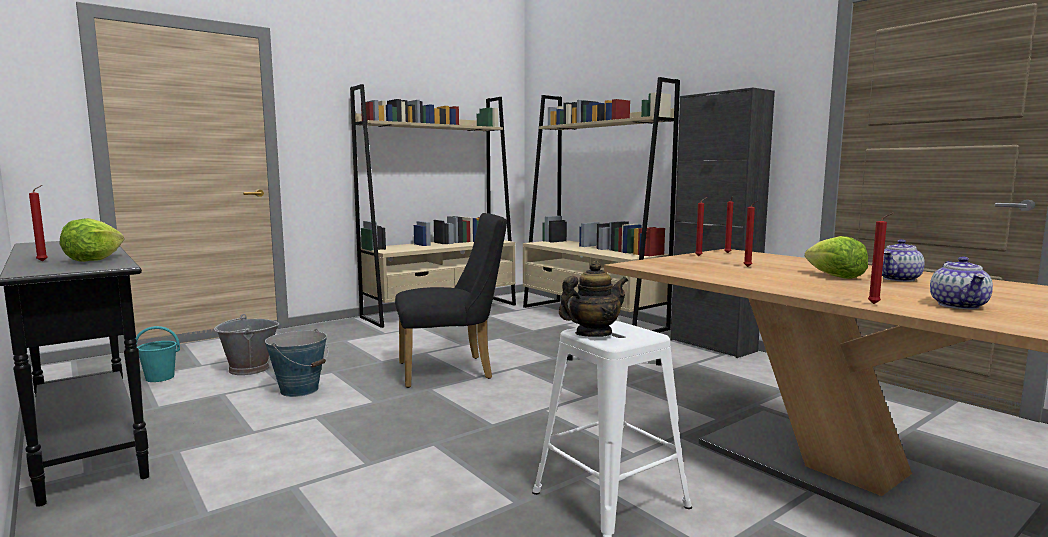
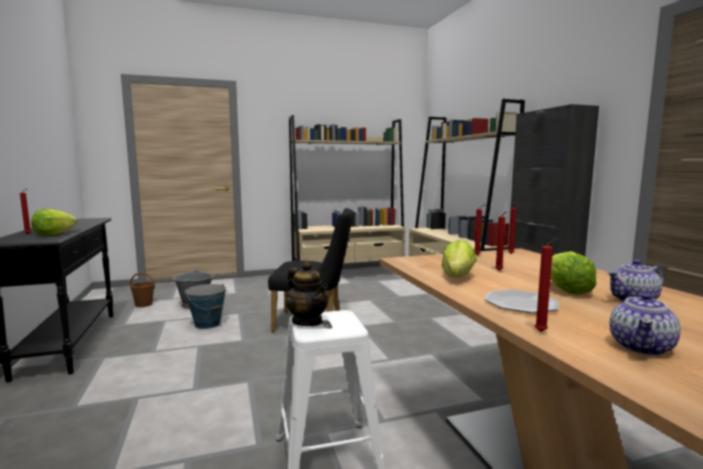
camera: 20 degrees right, 0 degrees up
turquoise bucket [135,326,180,382] -> brown bucket [130,273,155,307]
teapot [559,261,628,337] -> teapot turned 60 degrees clockwise [285,261,329,326]
none -> lettuce [442,240,476,278]
none -> plate [484,289,559,313]

